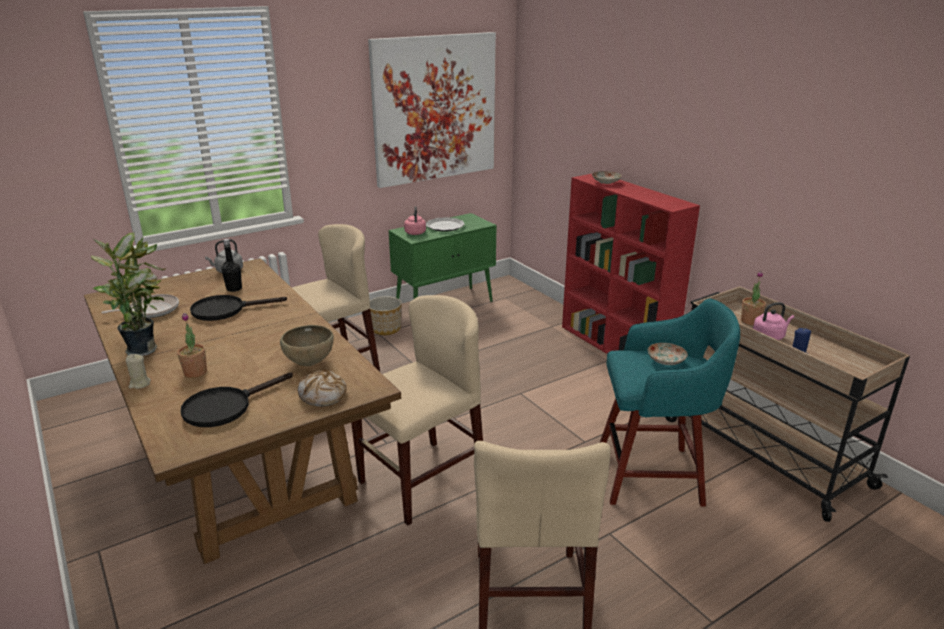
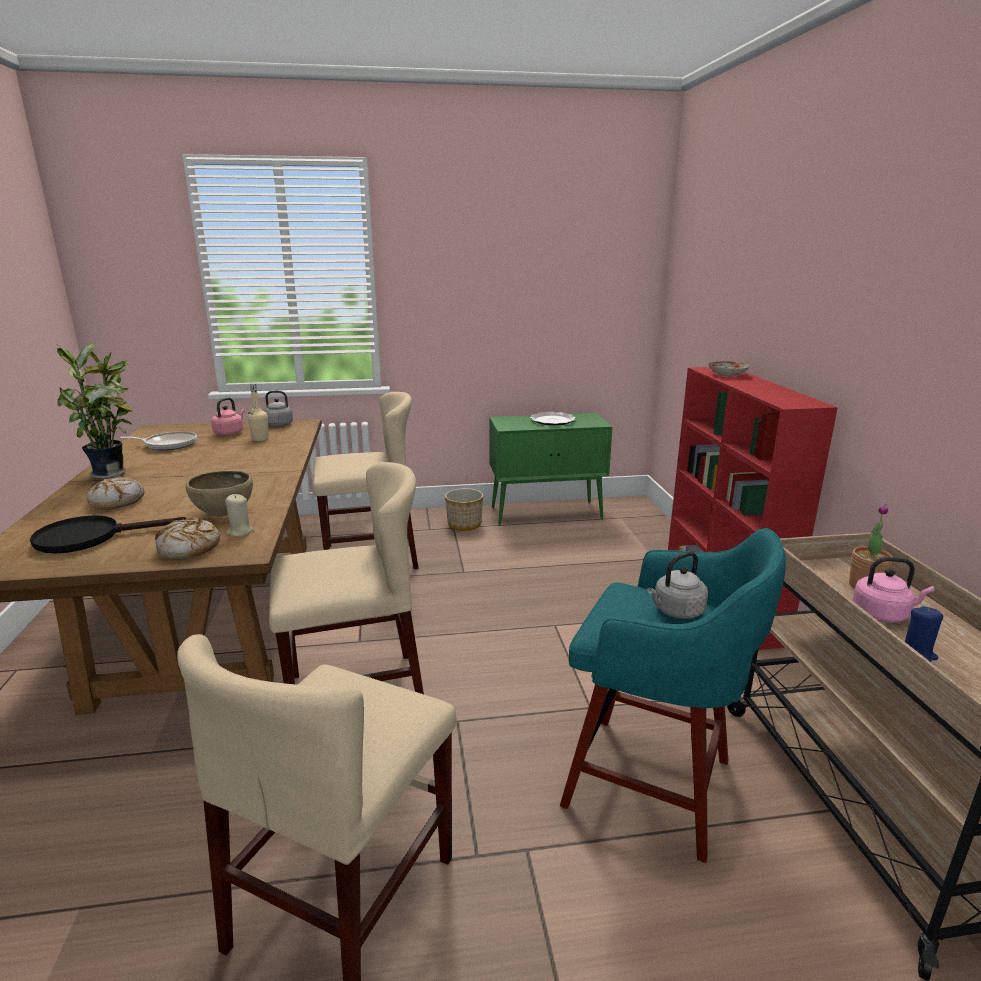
camera: 25 degrees right, 5 degrees down
beige candle [126,354,151,389] -> beige candle moved to [225,494,254,537]
potted plant [177,313,207,378] -> bread [87,477,144,510]
black frying pan [190,295,287,321] -> none
black bottle [221,239,242,292] -> beige bottle [247,383,269,441]
picture [368,32,496,188] -> none
pink kettle [404,206,426,235] -> pink kettle moved to [211,397,245,435]
plate [647,343,688,365] -> grey kettle [647,552,708,619]

